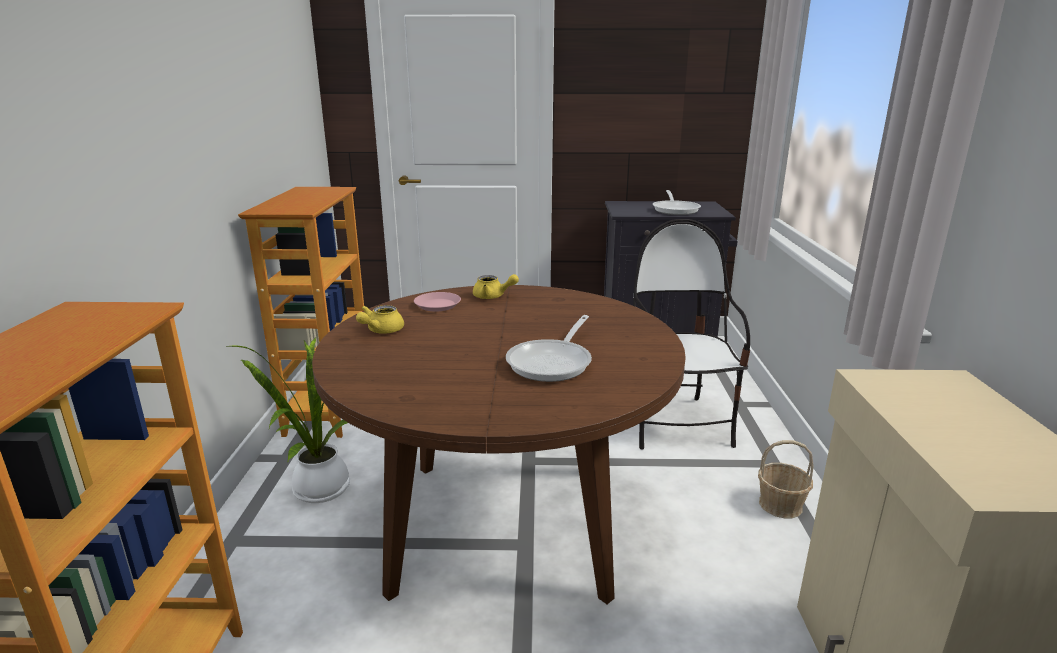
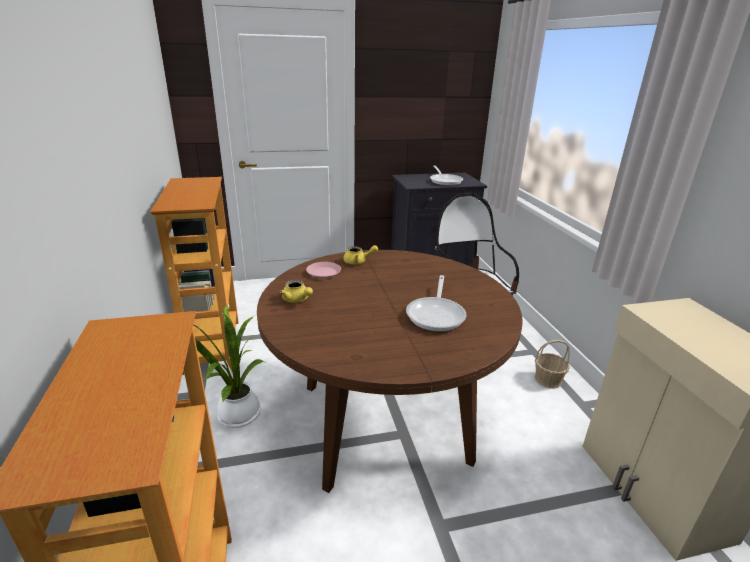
camera: 15 degrees left, 5 degrees up
yellow teapot [356,305,404,334] -> yellow teapot turned 60 degrees counterclockwise [280,280,313,303]

